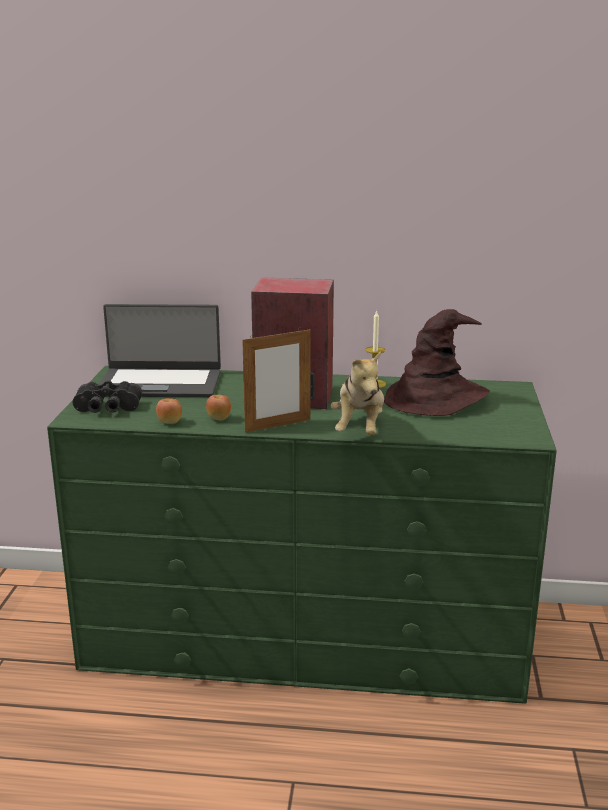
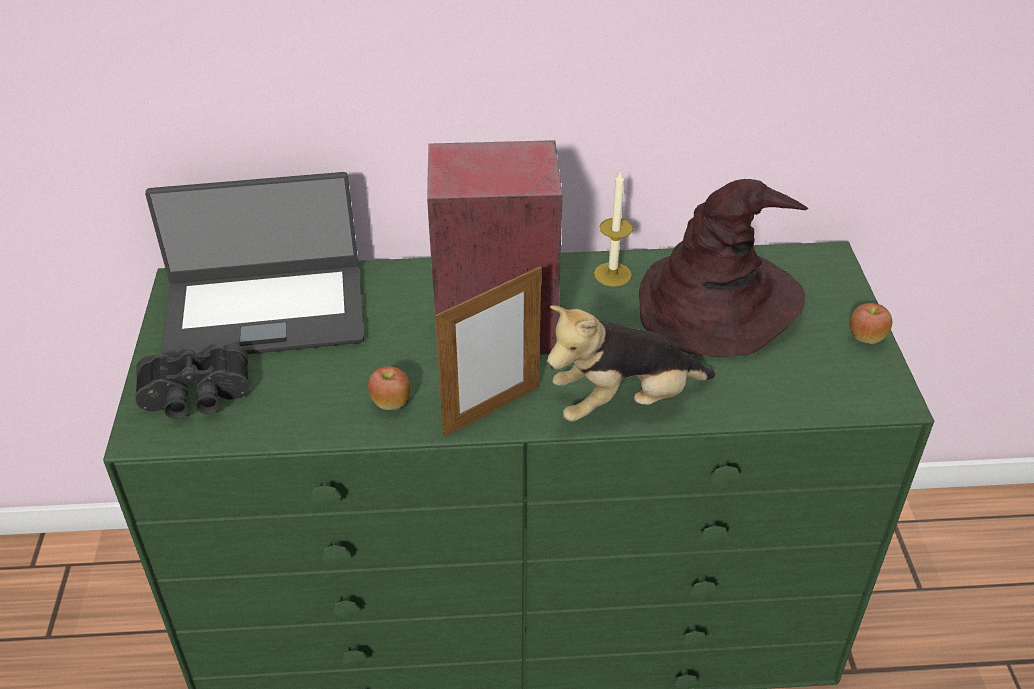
camera: 10 degrees left, 20 degrees up
apple [156,398,182,424] -> apple moved to [850,303,892,344]
plush toy [331,352,384,435] -> plush toy turned 75 degrees clockwise [547,305,715,422]

